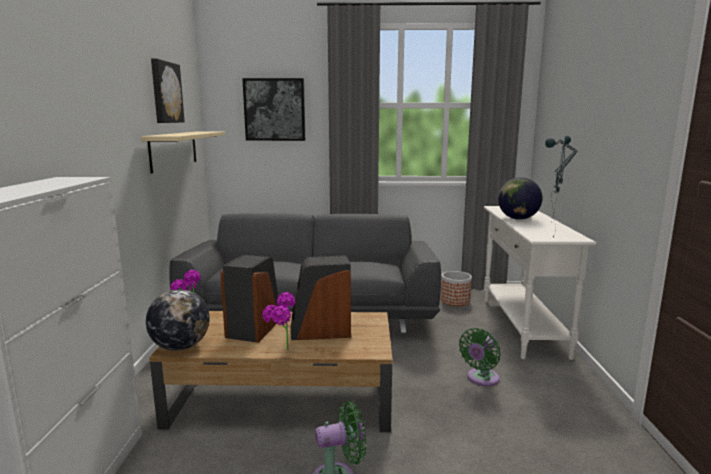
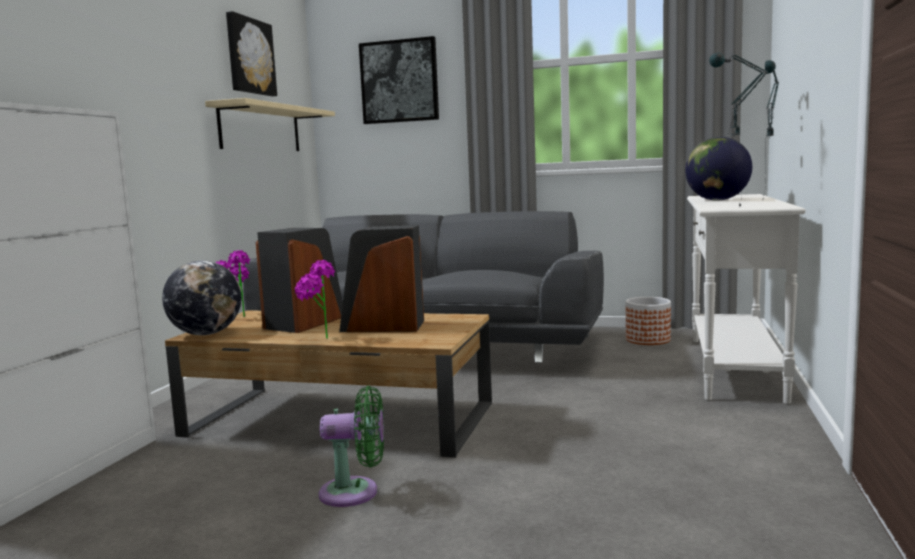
camera: 15 degrees right, 5 degrees down
green fan [459,328,501,386] -> none

